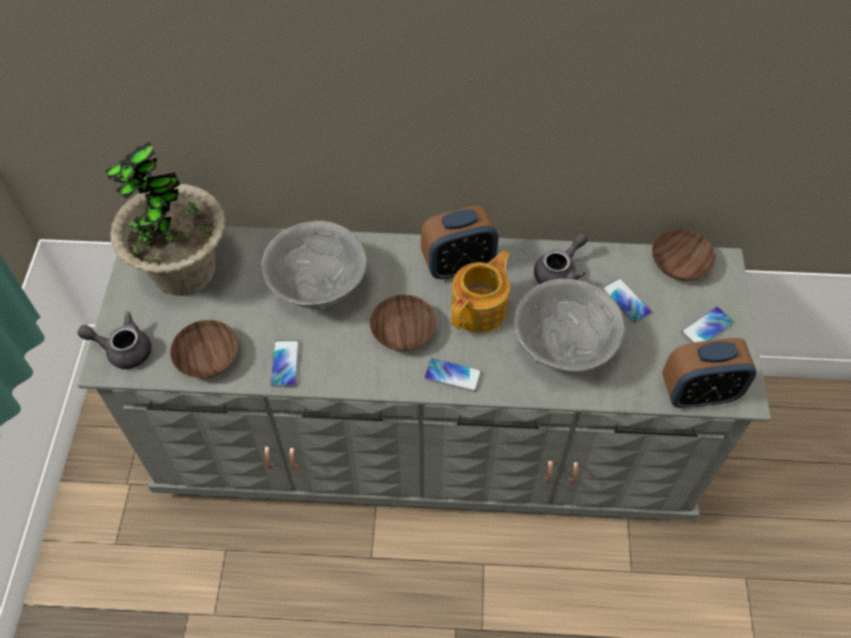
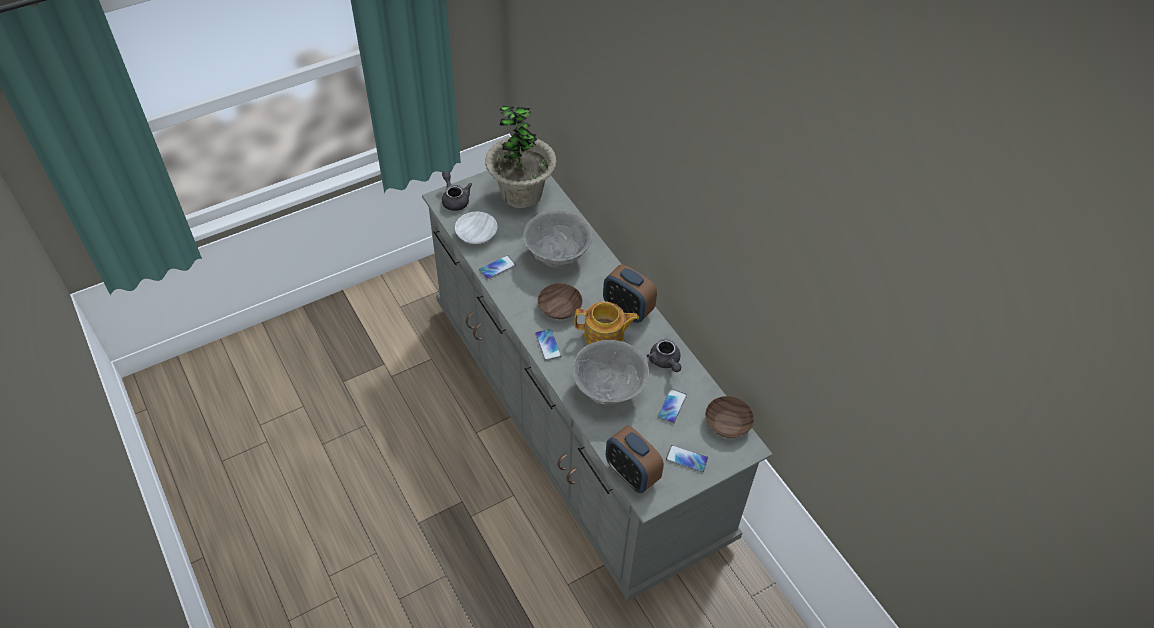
camera: 55 degrees right, 5 degrees down
brown bowl [170,320,238,378] -> white bowl [455,212,497,244]
grey teapot [534,232,588,284] -> grey teapot turned 60 degrees clockwise [647,339,681,372]

